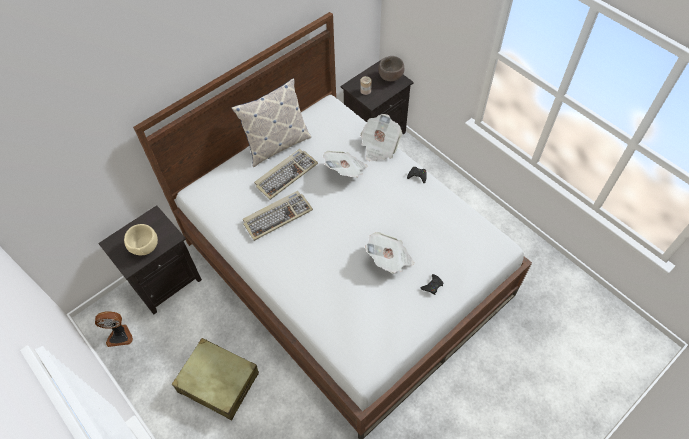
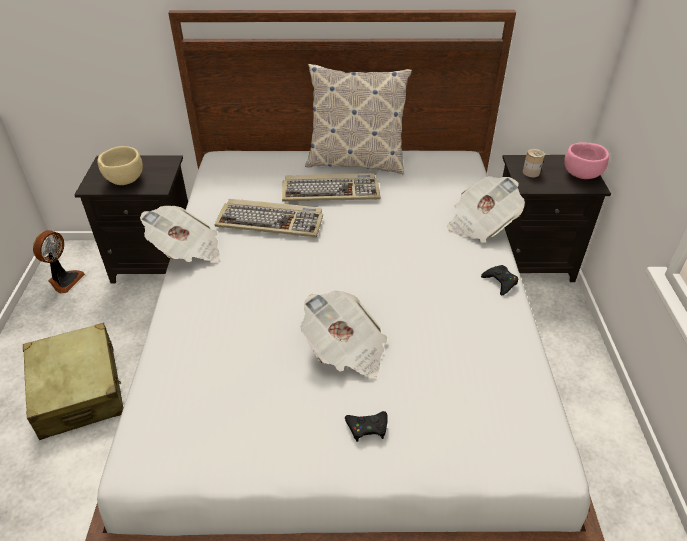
camera: 40 degrees right, 15 degrees down
fan [95,311,133,347] -> fan turned 105 degrees counterclockwise [33,230,85,294]
newspaper [323,151,368,178] -> newspaper moved to [140,206,220,262]
brown bowl [378,56,404,81] -> pink bowl [564,142,609,179]

